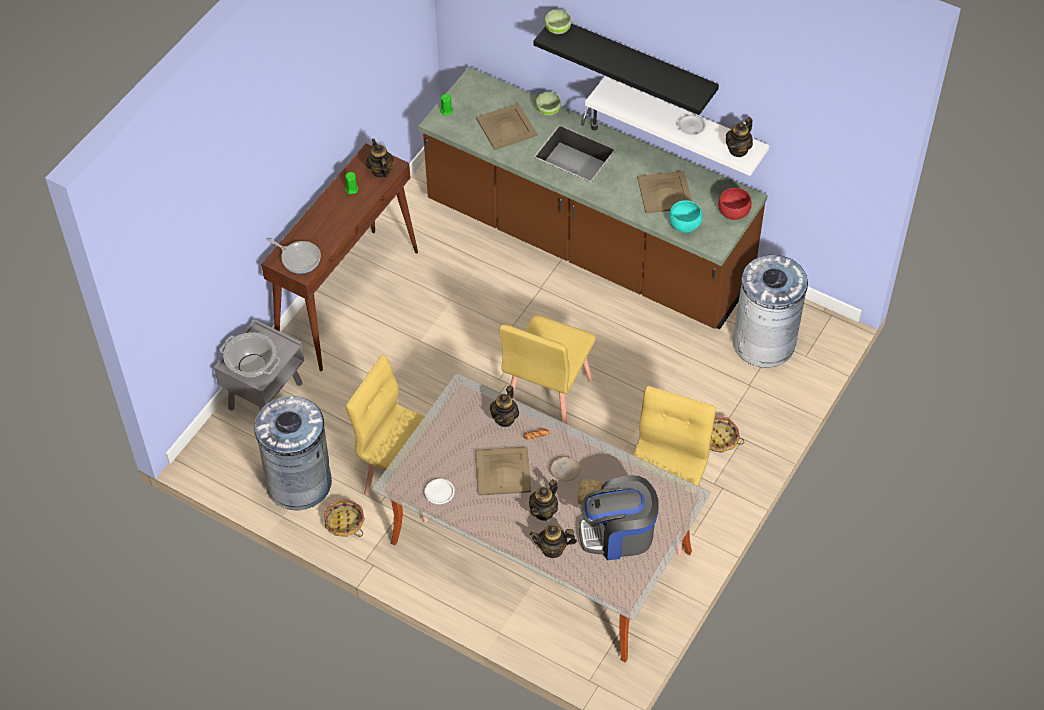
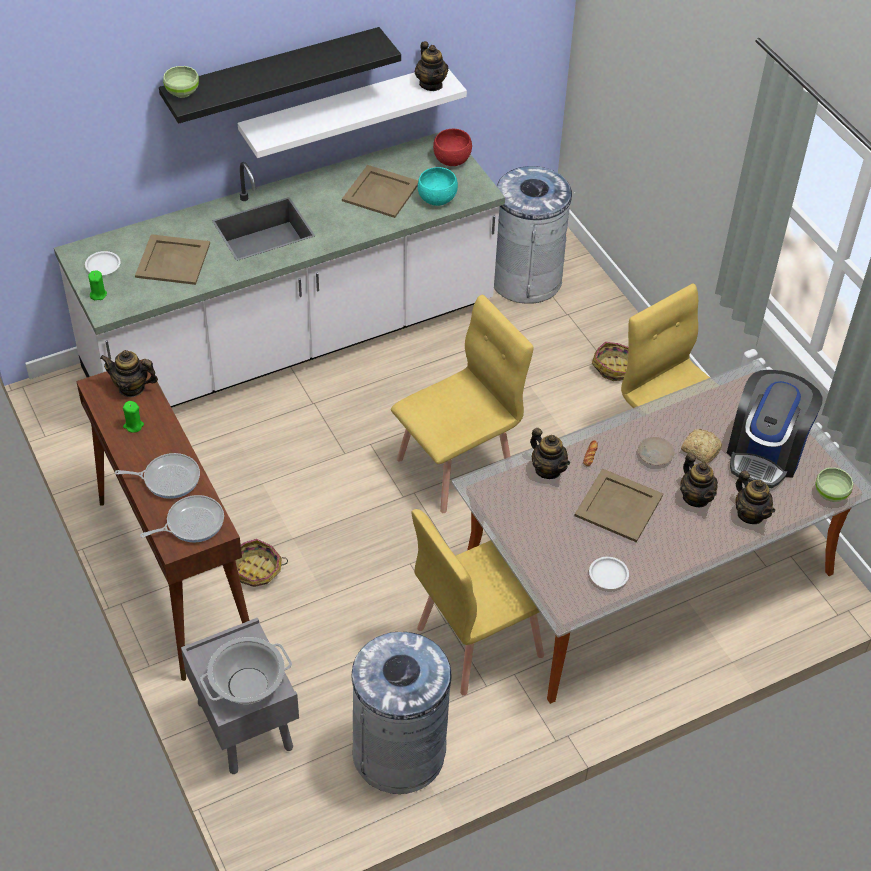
camera: 60 degrees left, 5 degrees down
basket [324,498,365,537] -> basket moved to [235,539,288,587]
brown counter [418,67,768,330] -> white counter [54,132,505,408]
yellow chair [499,315,596,424] -> yellow chair turned 90 degrees counterclockwise [391,295,534,513]
teapot [530,524,577,558] -> teapot turned 60 degrees counterclockwise [735,471,775,524]
green bowl [536,92,561,116] -> green bowl moved to [815,468,853,502]
white plate [678,115,706,135] -> white plate moved to [85,251,121,275]
none -> frying pan [115,453,200,499]

